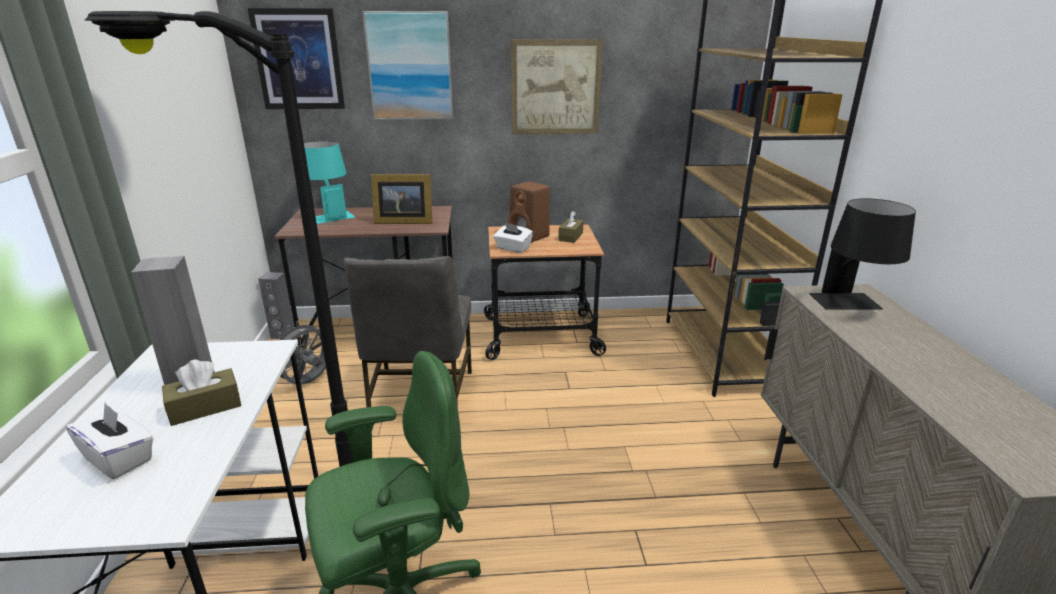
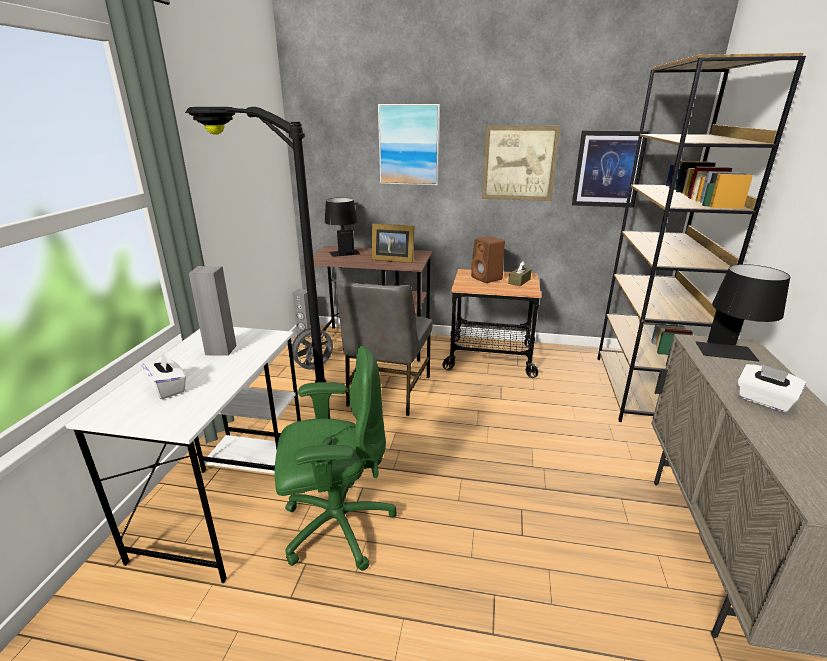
camera: 15 degrees right, 0 degrees up
brown tissue box [162,359,241,426] -> none
picture [248,8,345,109] -> picture moved to [572,131,649,207]
turquoise table lamp [304,141,355,224] -> black table lamp [325,198,360,257]
white tissue box [493,223,533,253] -> white tissue box moved to [737,364,806,413]

